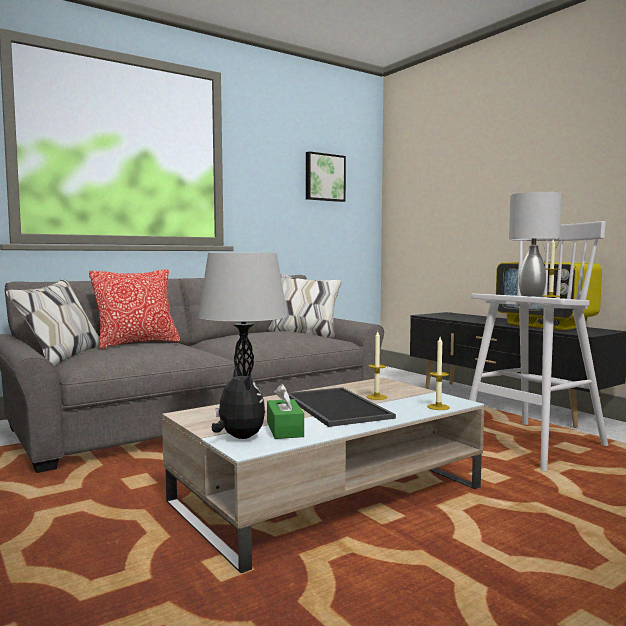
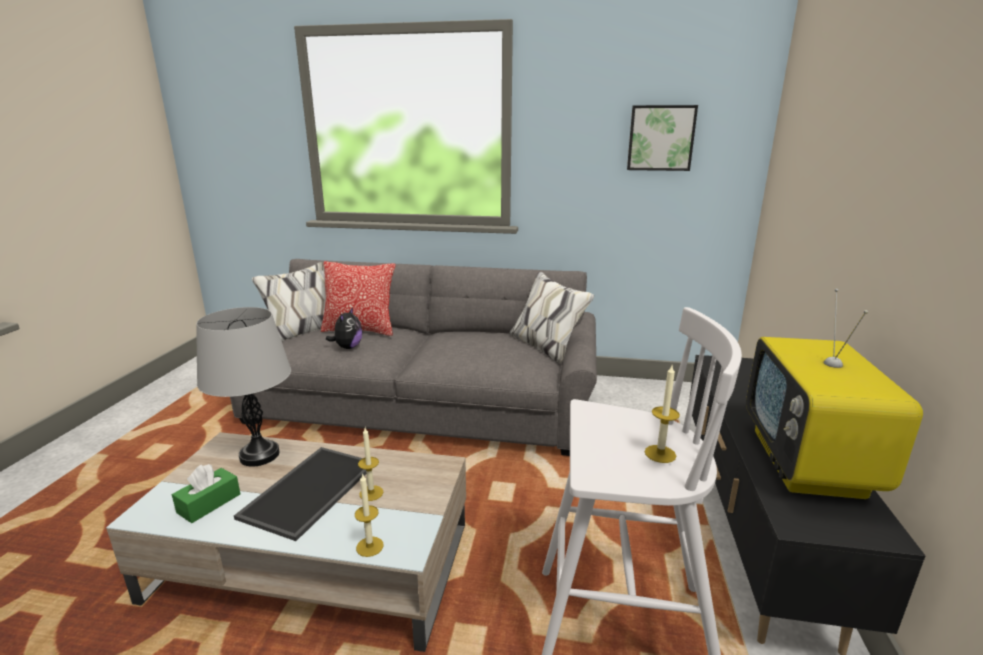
camera: 45 degrees right, 15 degrees up
plush toy [212,367,265,439] -> plush toy moved to [326,307,362,349]
grey table lamp [509,192,562,296] -> none

